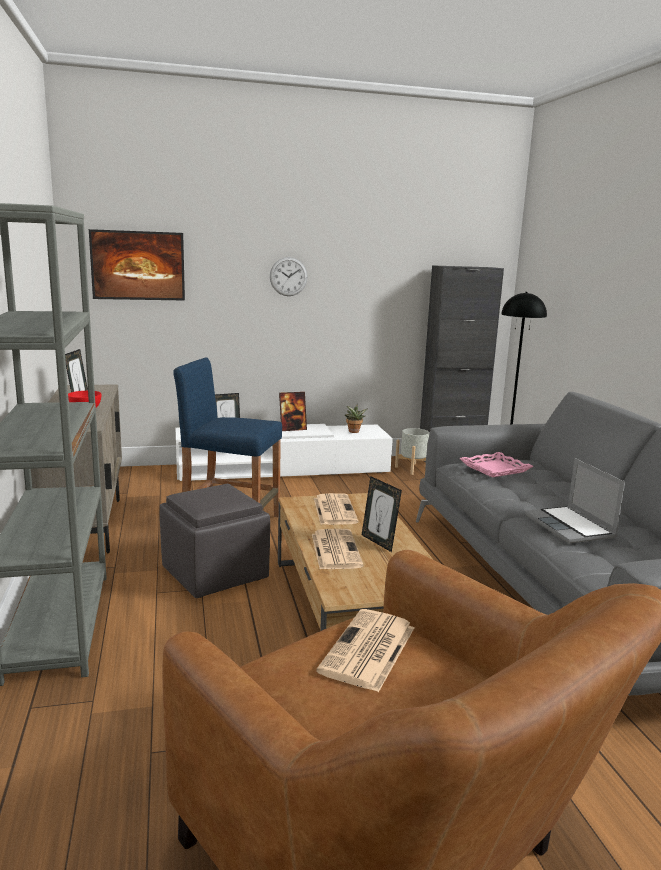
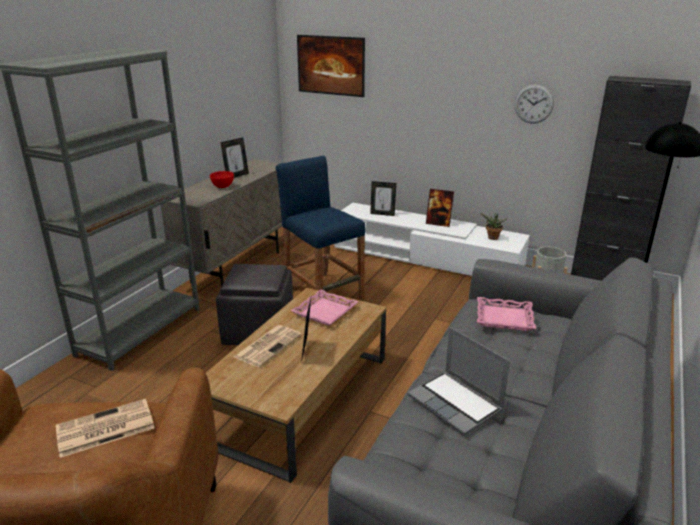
camera: 40 degrees right, 10 degrees up
wall clock [270,257,308,296] -> wall clock moved to [515,84,554,124]
newspaper [314,493,358,525] -> pink tray [291,289,359,326]
laptop [525,458,625,544] -> laptop turned 60 degrees counterclockwise [408,327,510,435]

